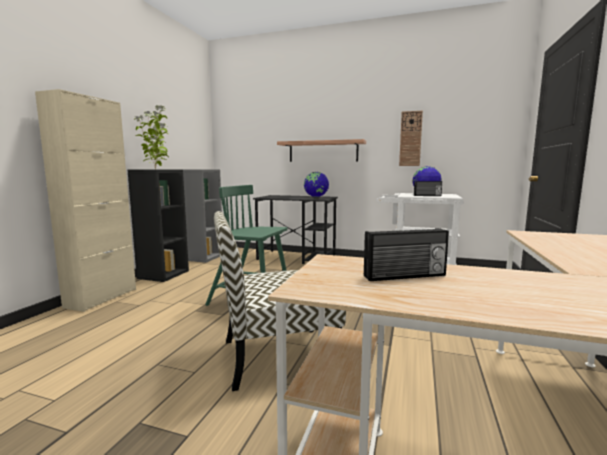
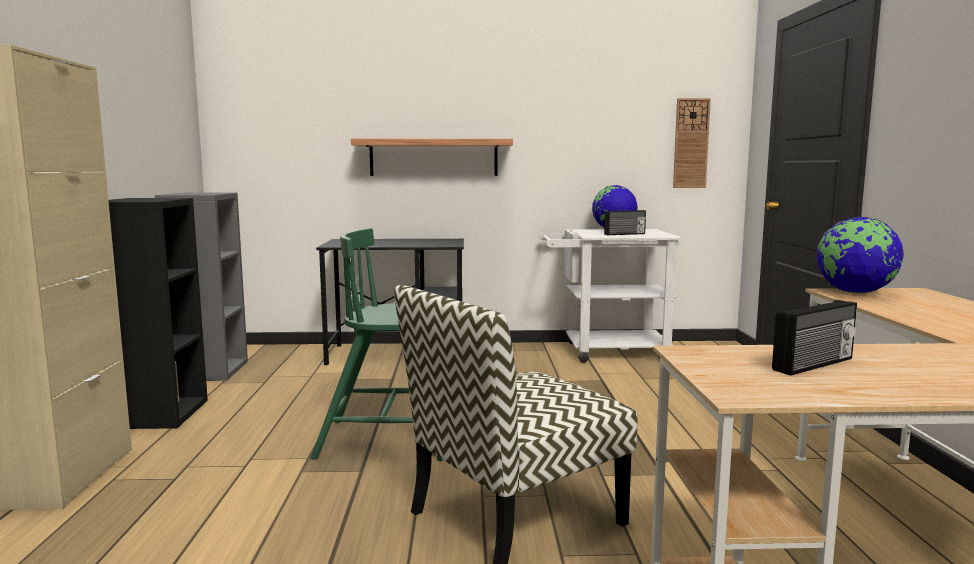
camera: 20 degrees left, 0 degrees up
potted plant [134,105,169,169] -> none
globe [304,172,329,197] -> globe moved to [817,216,904,293]
wall clock [399,111,423,166] -> wall clock moved to [673,98,711,188]

